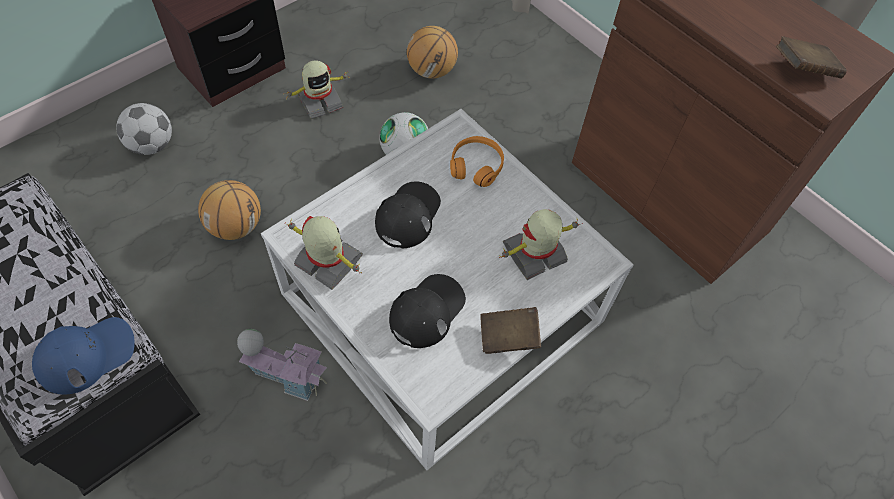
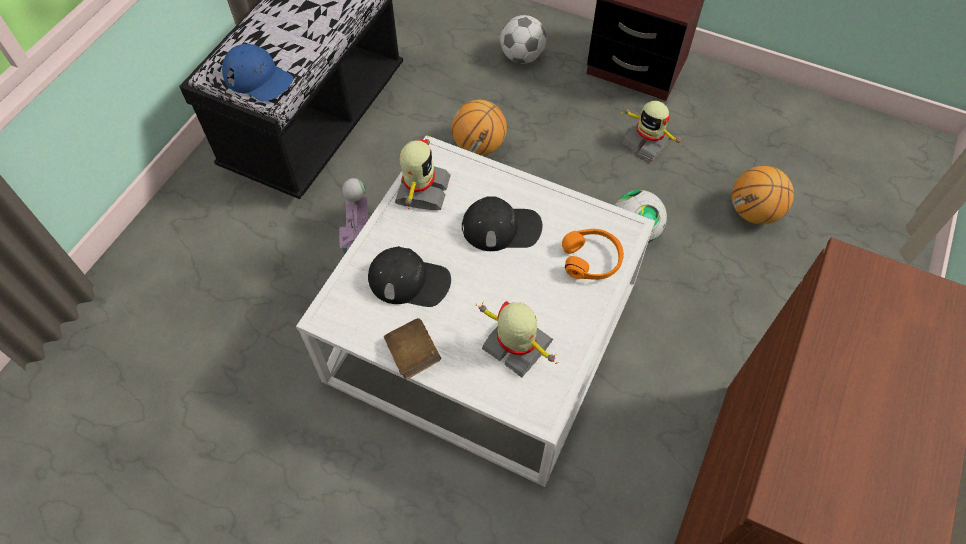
camera: 70 degrees right, 0 degrees up
brown book [776,36,847,79] -> none

